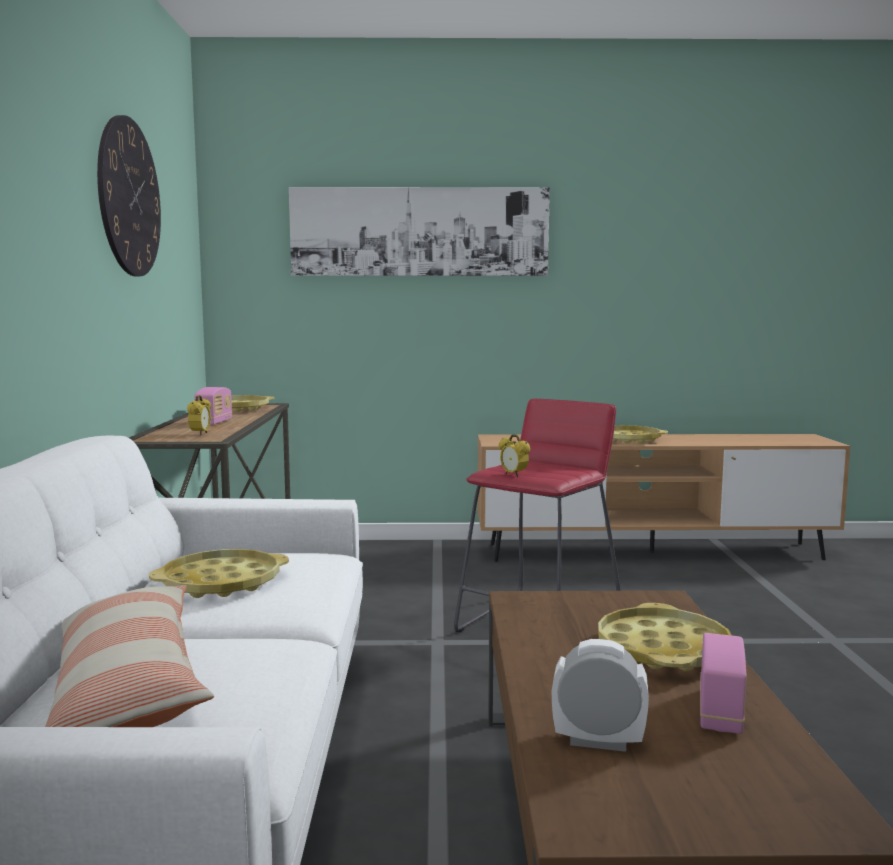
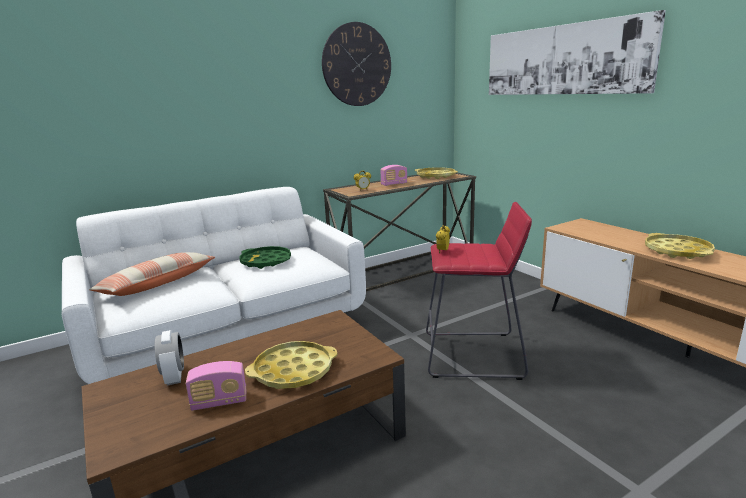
camera: 60 degrees right, 10 degrees up
yellow tray [149,549,289,598] -> green tray [239,246,291,269]

